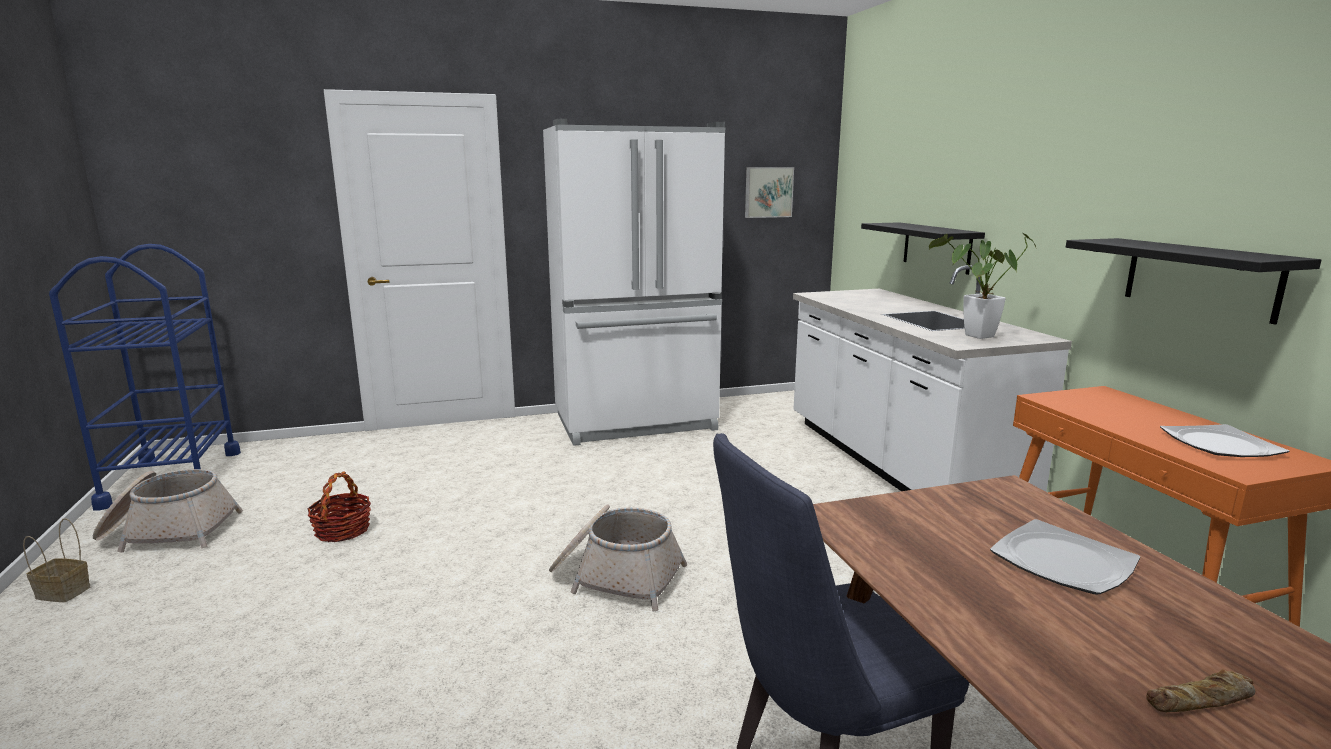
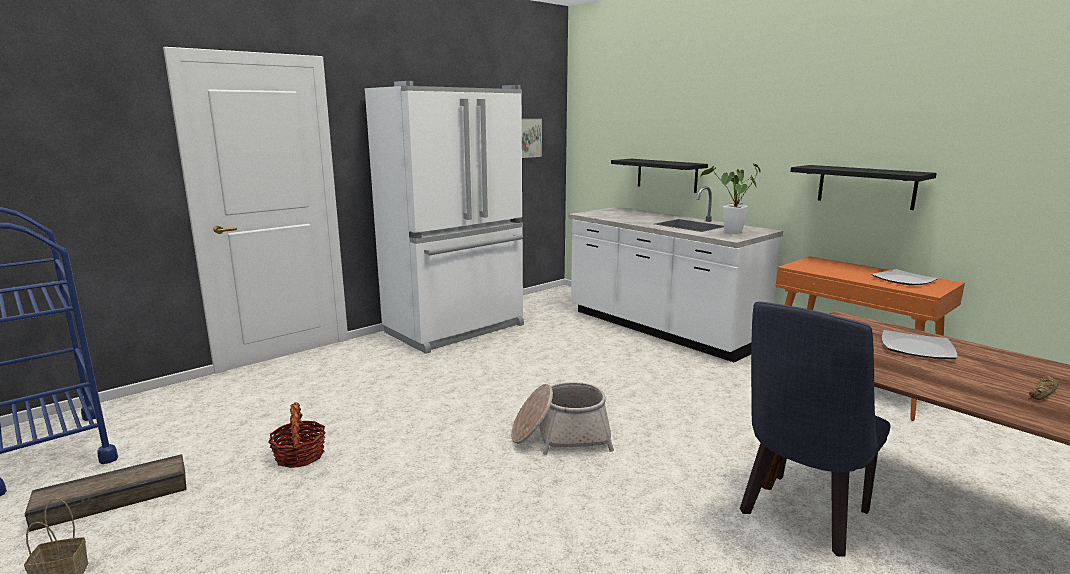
camera: 25 degrees left, 0 degrees up
basket [93,469,243,552] -> crate [25,454,187,532]

